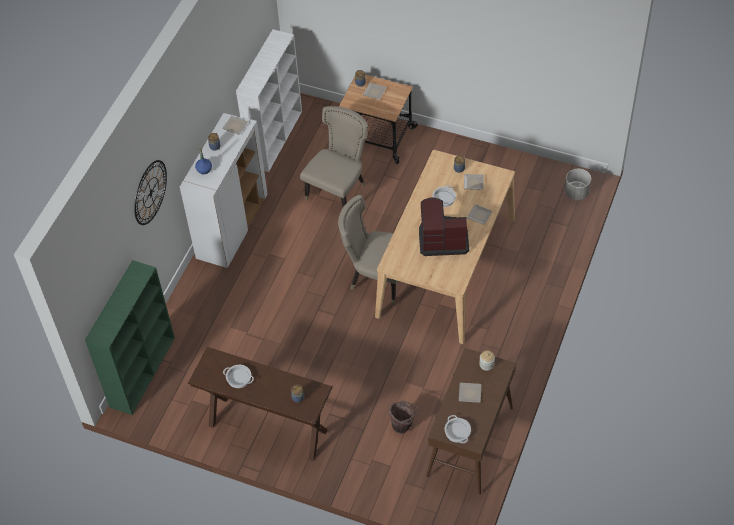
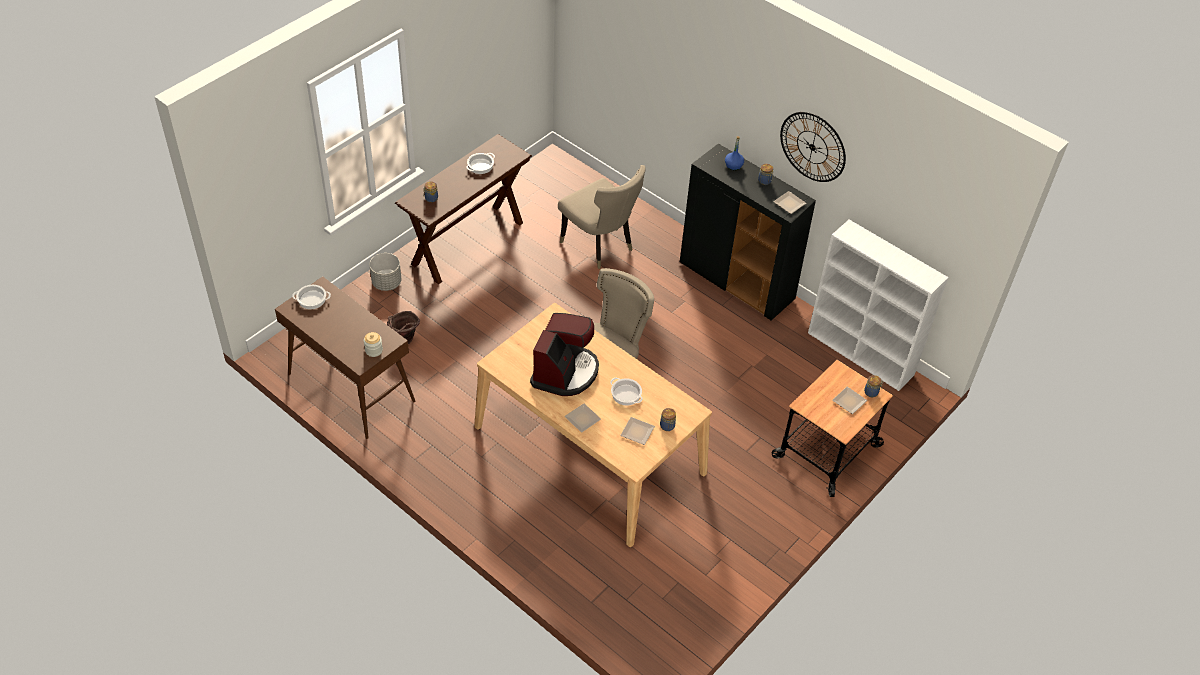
camera: 105 degrees right, 5 degrees down
green bookcase [85,260,175,415] -> none
wall clock [134,160,167,225] -> wall clock moved to [780,112,846,182]
white cabinet [180,113,268,268] -> black cabinet [680,144,816,320]
beige chair [300,106,368,207] -> beige chair moved to [558,165,646,269]
plate [459,383,481,403] -> none
grey planter [565,169,591,200] -> grey planter moved to [369,253,401,291]

